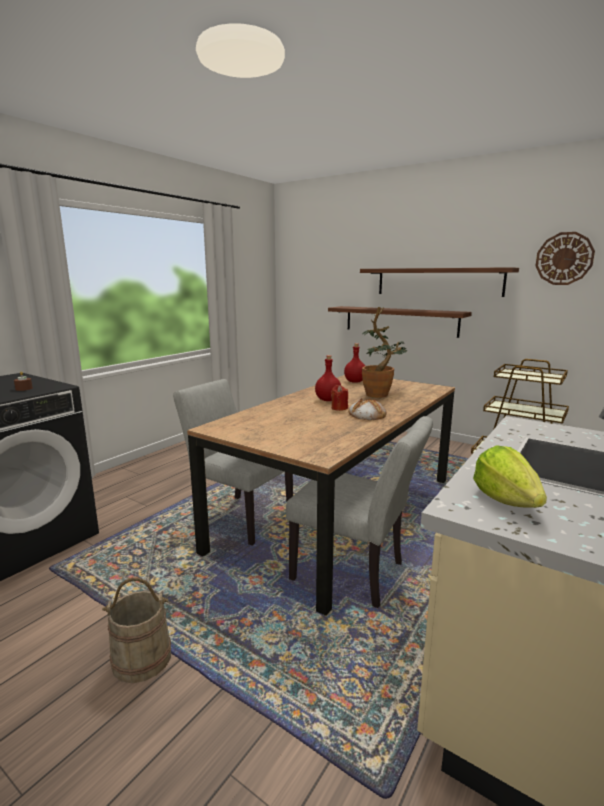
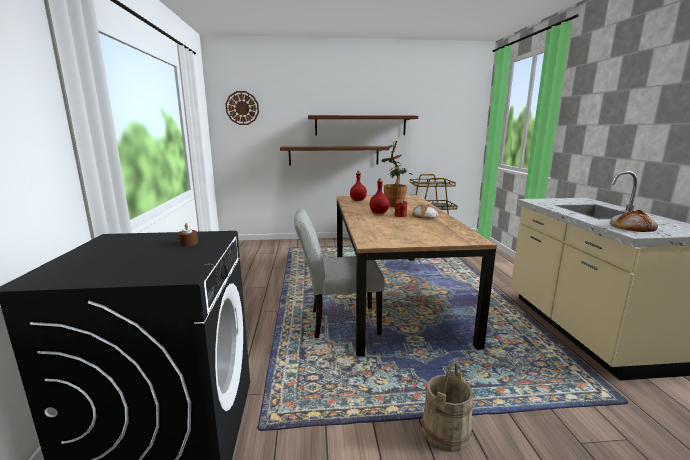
camera: 40 degrees left, 0 degrees up
grey chair [286,416,433,608] -> none
lettuce [473,445,547,508] -> bread [610,210,658,232]
wall clock [536,232,595,285] -> wall clock moved to [225,91,259,125]

